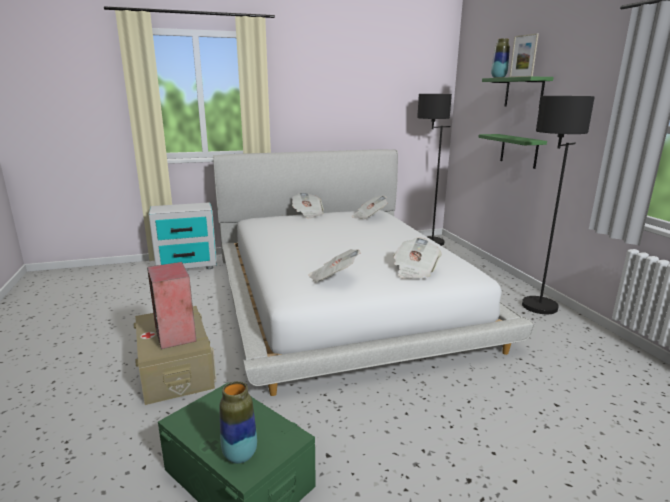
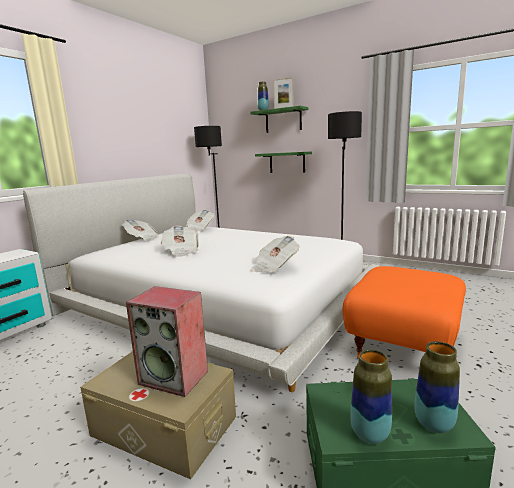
camera: 40 degrees left, 5 degrees down
newspaper [393,237,442,279] -> newspaper moved to [161,226,199,257]
none -> orange ottoman [343,266,466,358]
none -> vase [350,349,392,444]

